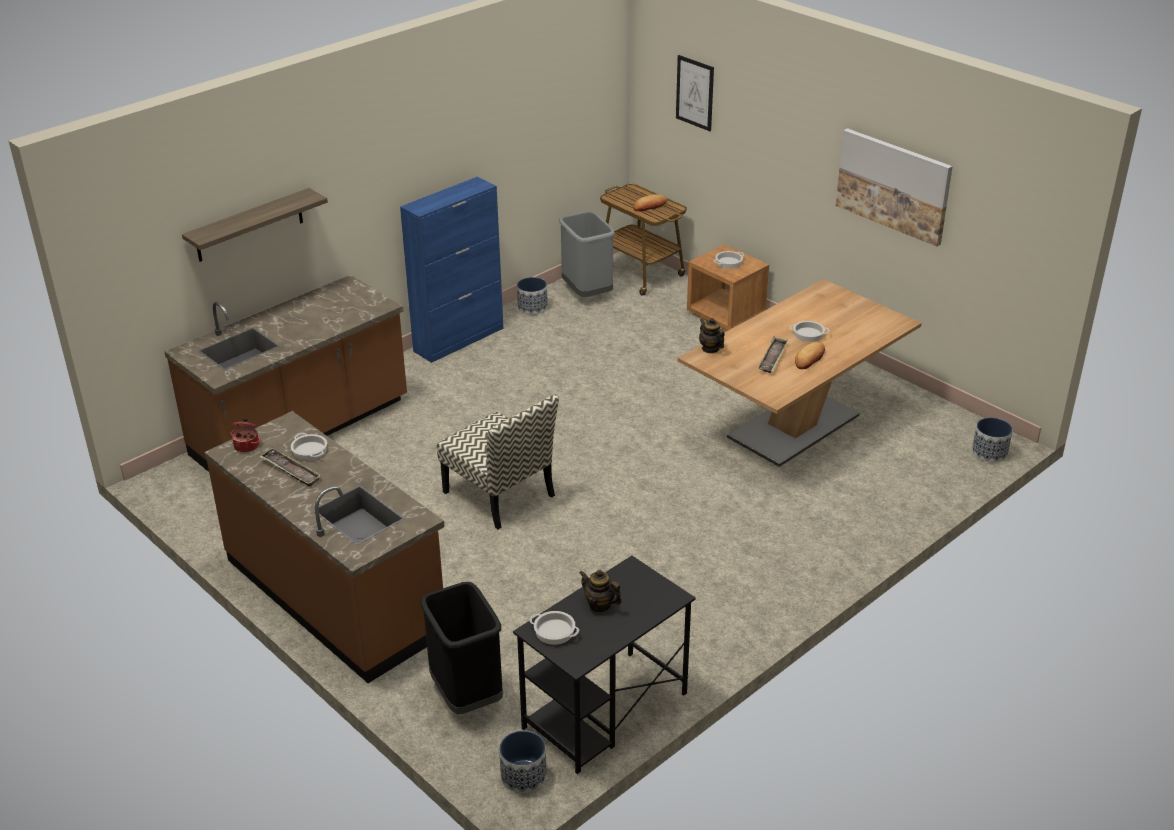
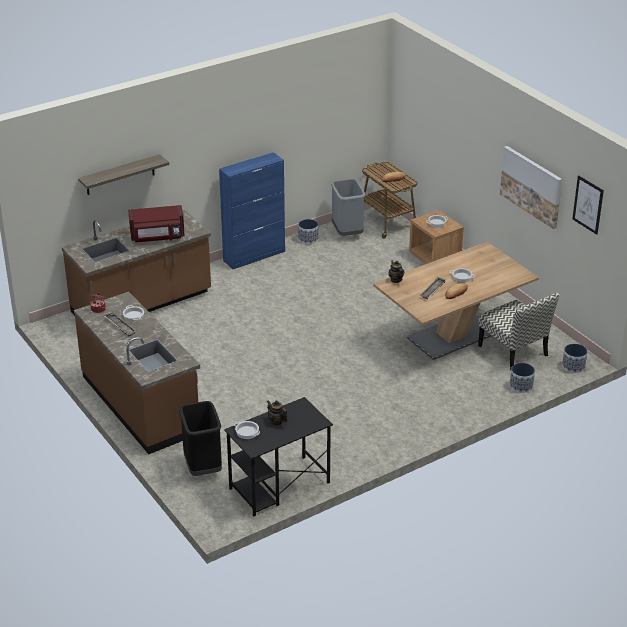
camera: 10 degrees right, 0 degrees up
chair [437,394,559,530] -> chair moved to [478,293,560,370]
planter [499,730,547,793] -> planter moved to [510,363,535,393]
picture [676,55,714,131] -> picture moved to [572,175,604,235]
none -> red microwave [128,205,185,243]

